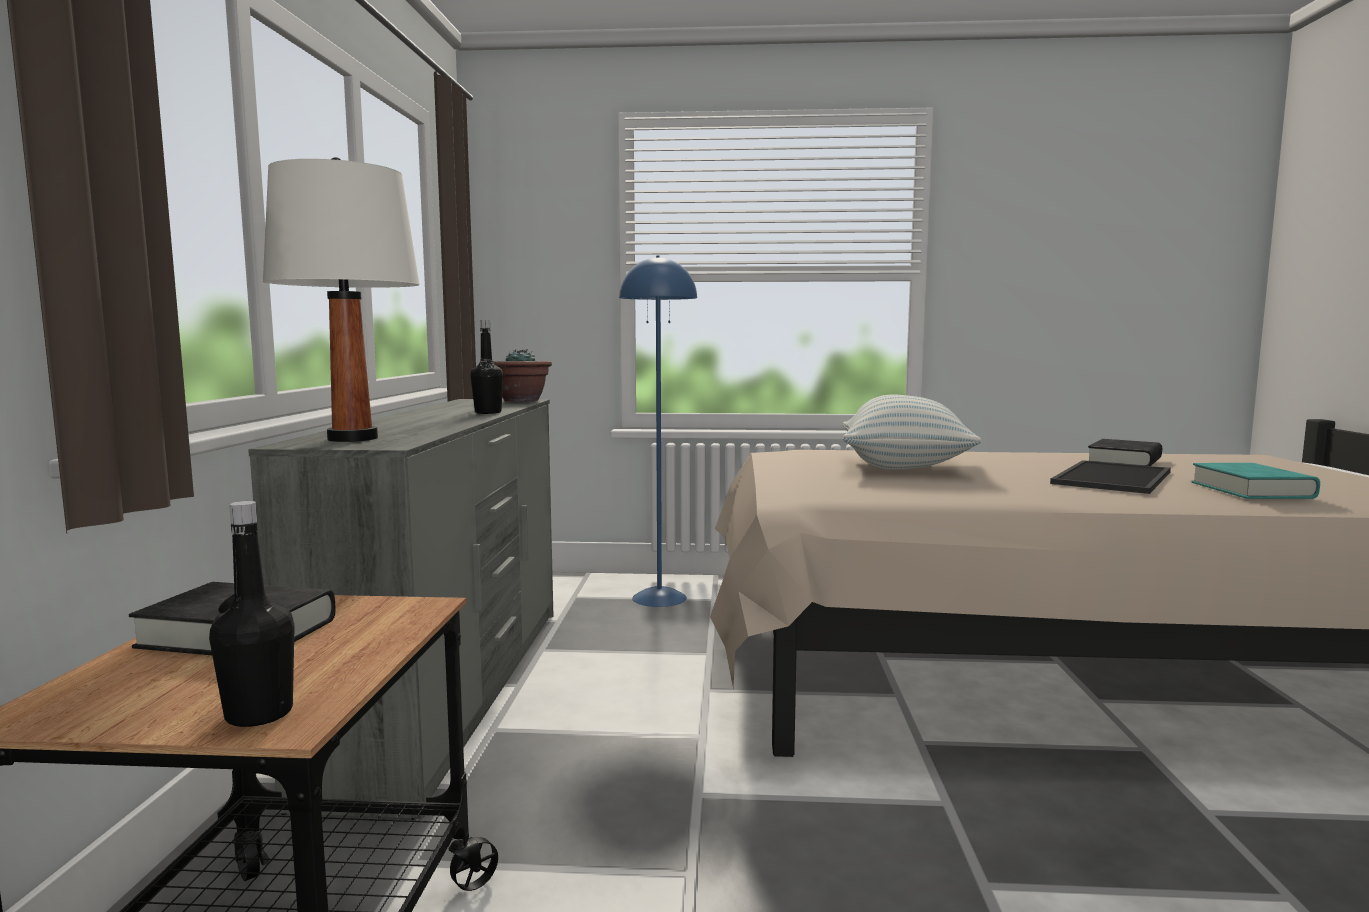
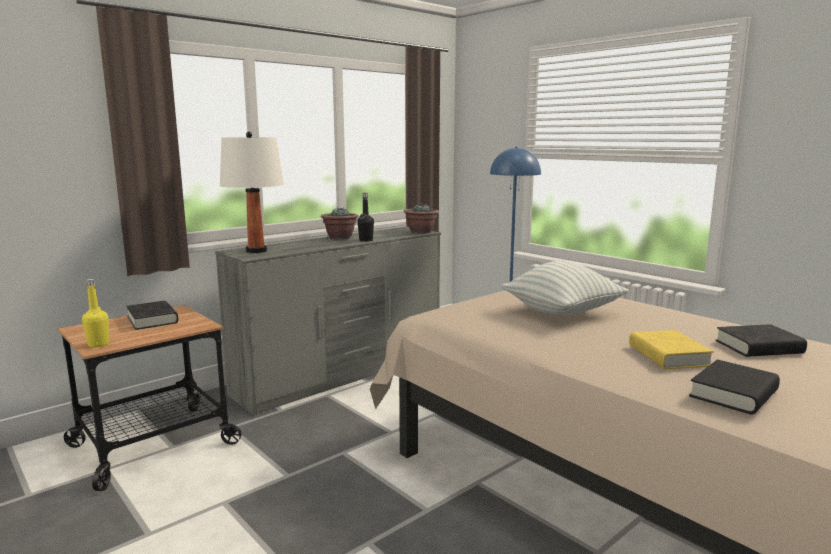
camera: 45 degrees right, 5 degrees up
black bottle [209,501,295,727] -> yellow bottle [82,279,109,347]
tray [1050,460,1171,494] -> yellow book [629,330,714,369]
turquoise book [1191,463,1320,499] -> black book [689,359,780,414]
none -> potted plant [321,207,359,239]

